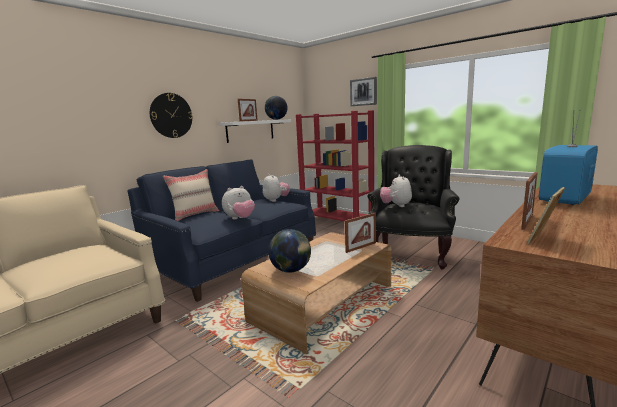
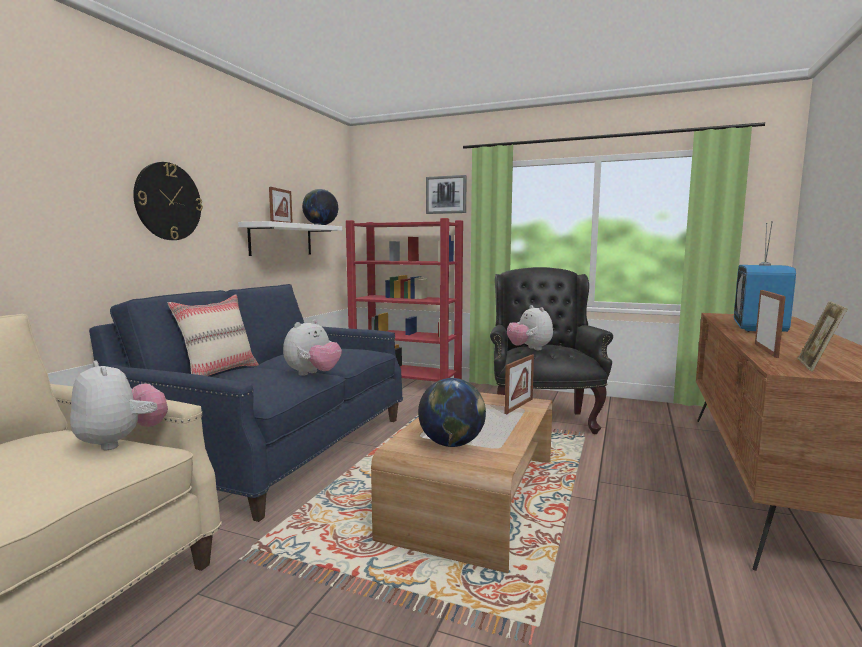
camera: 20 degrees left, 5 degrees down
plush toy [263,174,290,202] -> plush toy moved to [70,361,168,450]

